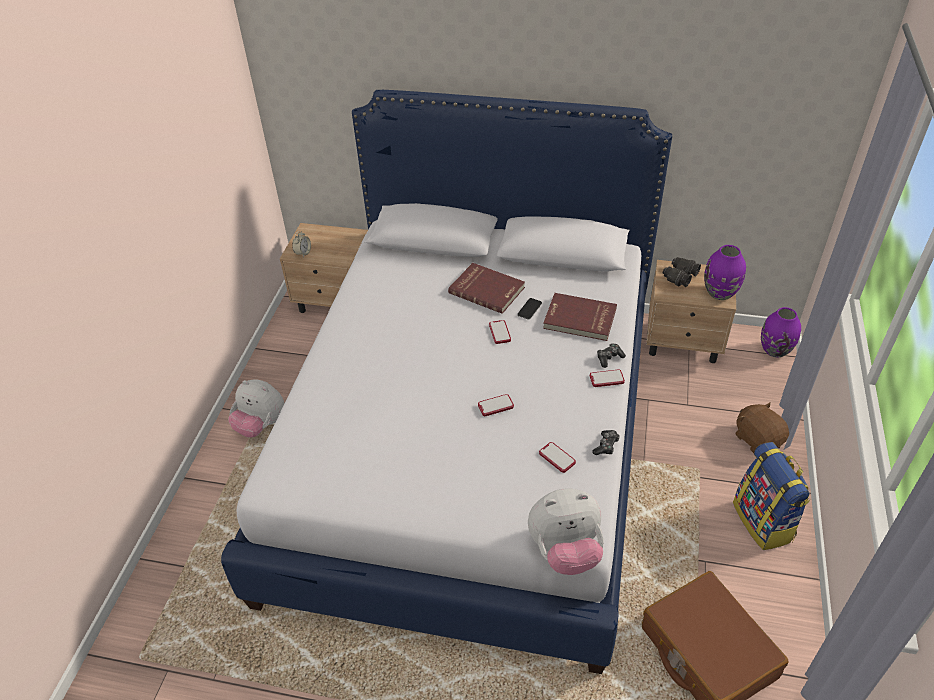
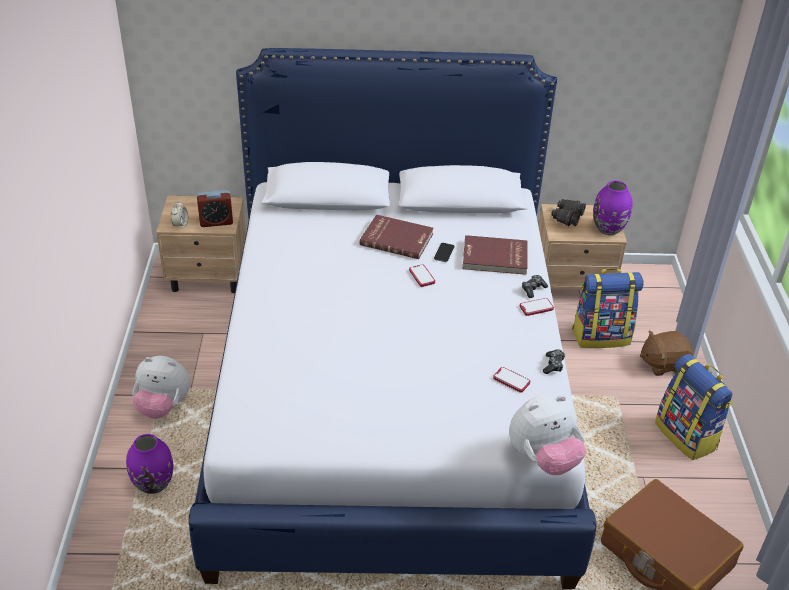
camera: 15 degrees left, 5 degrees down
phone [478,394,514,416] -> none
brown plush toy [735,402,789,453] -> brown plush toy turned 60 degrees counterclockwise [640,330,693,376]
purple vase [761,307,801,358] -> purple vase moved to [126,434,173,494]
none -> alarm clock [197,190,233,227]
none -> backpack [572,268,644,348]

